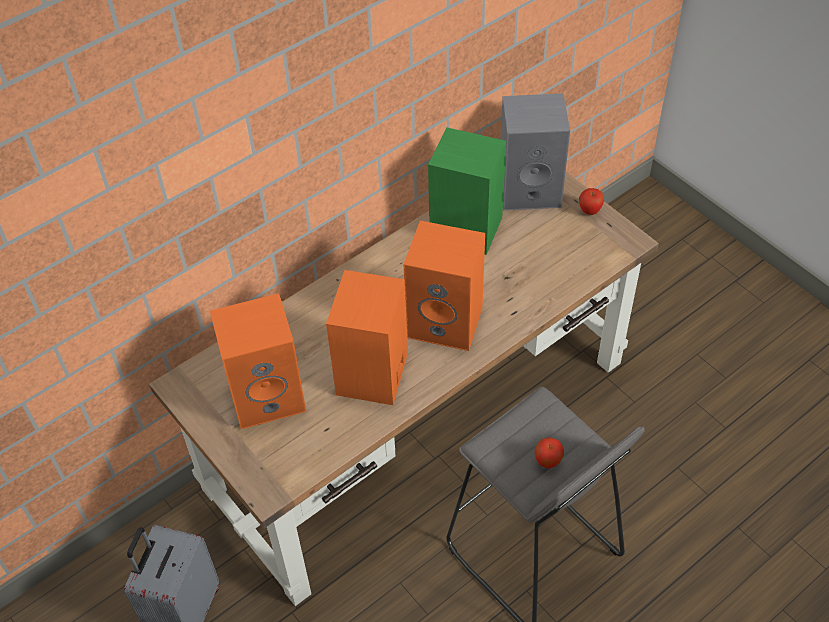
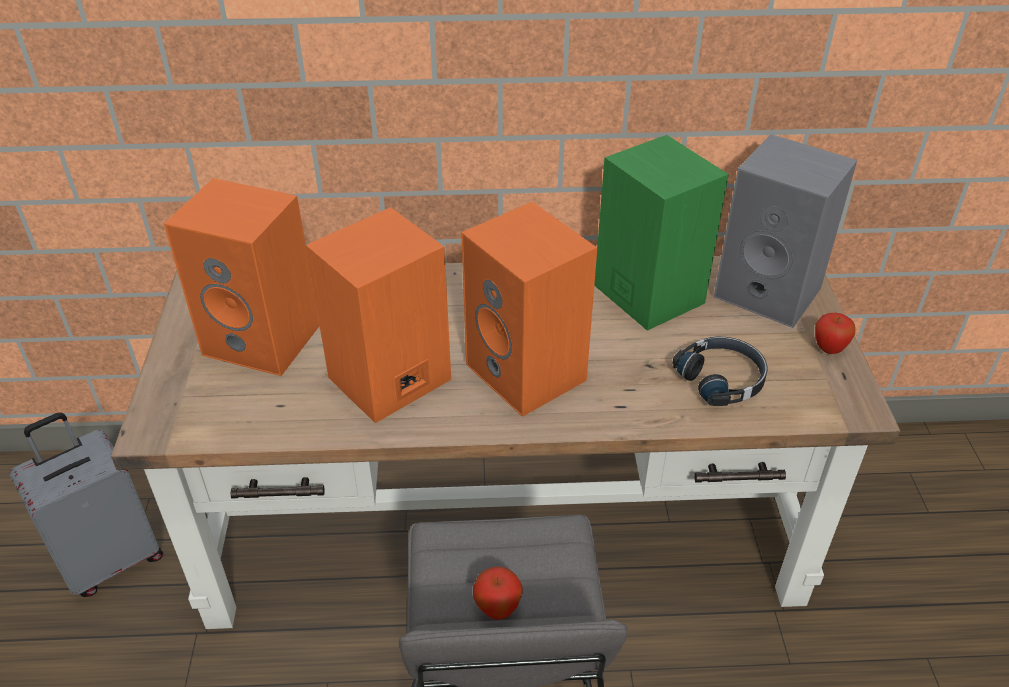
camera: 35 degrees right, 10 degrees down
none -> black headphones [672,337,767,406]

